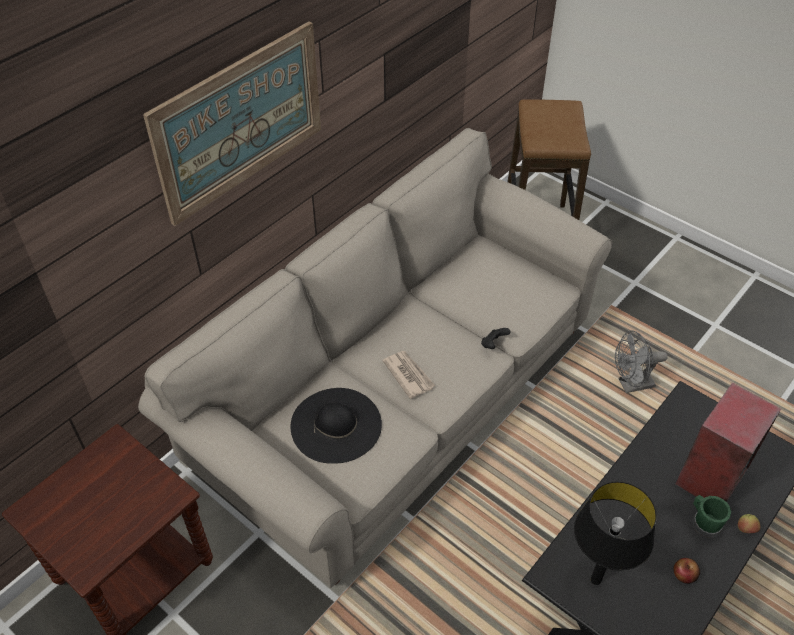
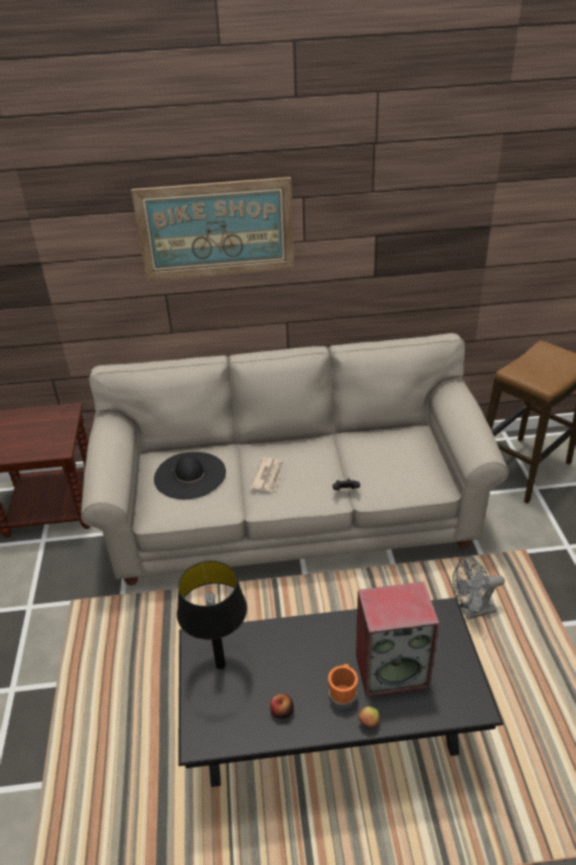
camera: 45 degrees right, 10 degrees down
grey fan [615,330,668,393] -> grey fan turned 45 degrees counterclockwise [453,556,505,620]
green mug [693,495,731,538] -> orange mug [328,664,358,709]

